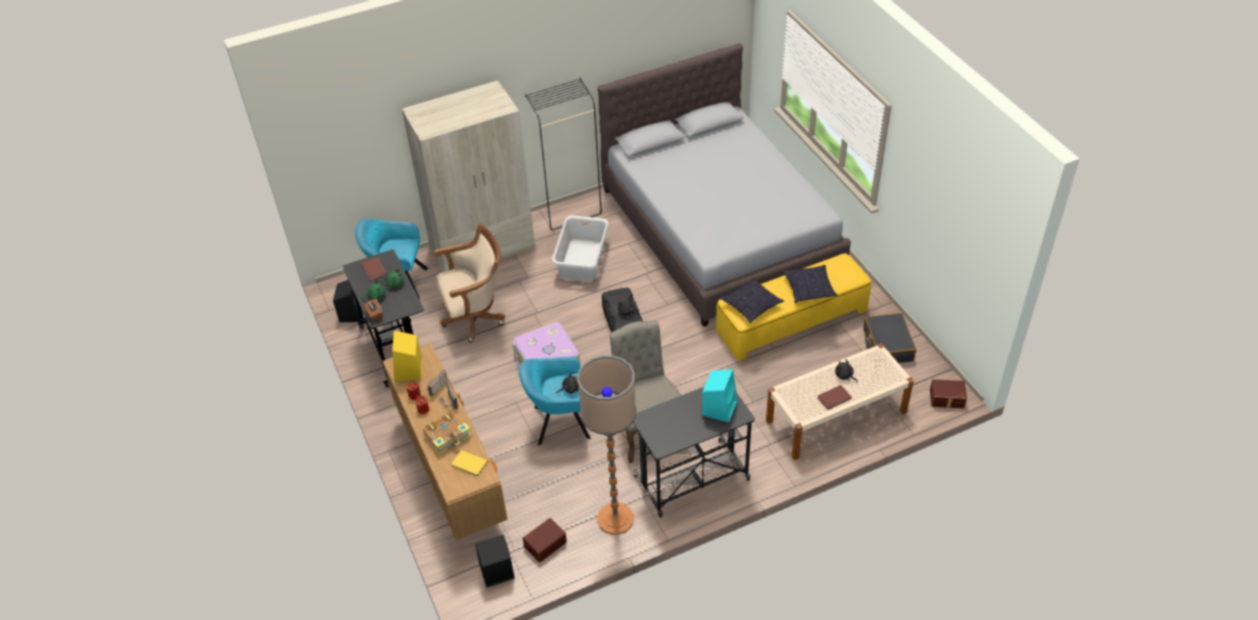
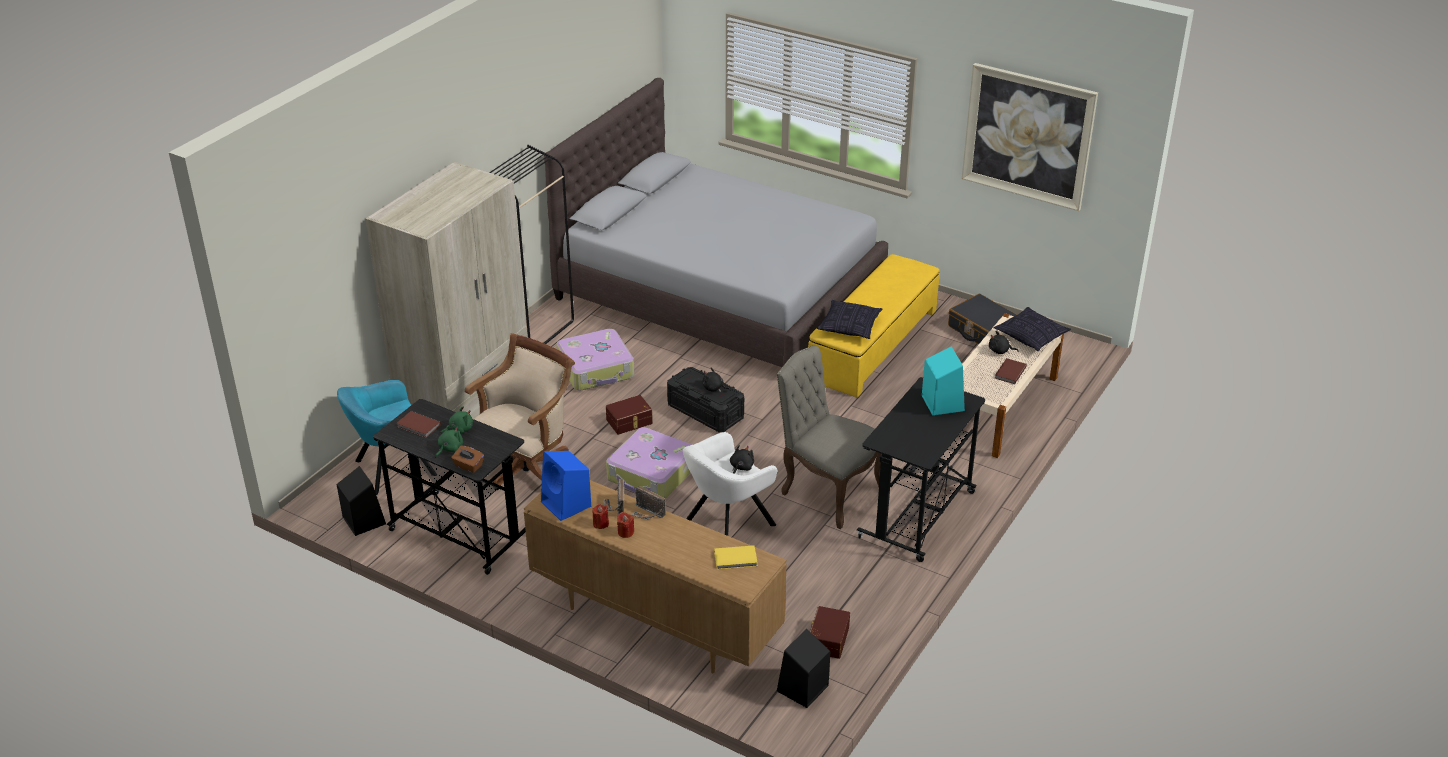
camera: 35 degrees left, 10 degrees down
yellow speaker [392,330,422,382] -> blue speaker [541,451,591,521]
book [423,411,471,455] -> none
turquoise armchair [519,357,591,445] -> white armchair [683,432,777,536]
grey laundry basket [552,215,609,281] -> suitcase [556,329,634,391]
floor lamp [577,355,636,535] -> none
pillow [783,265,838,303] -> pillow moved to [994,307,1071,351]
brown storage box [930,379,967,408] -> brown storage box moved to [606,395,653,435]
none -> picture [962,63,1098,211]

